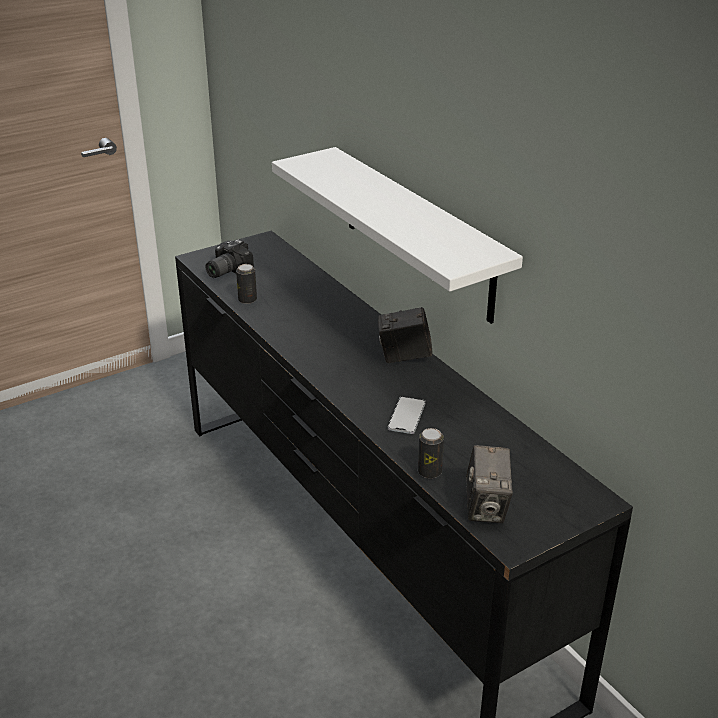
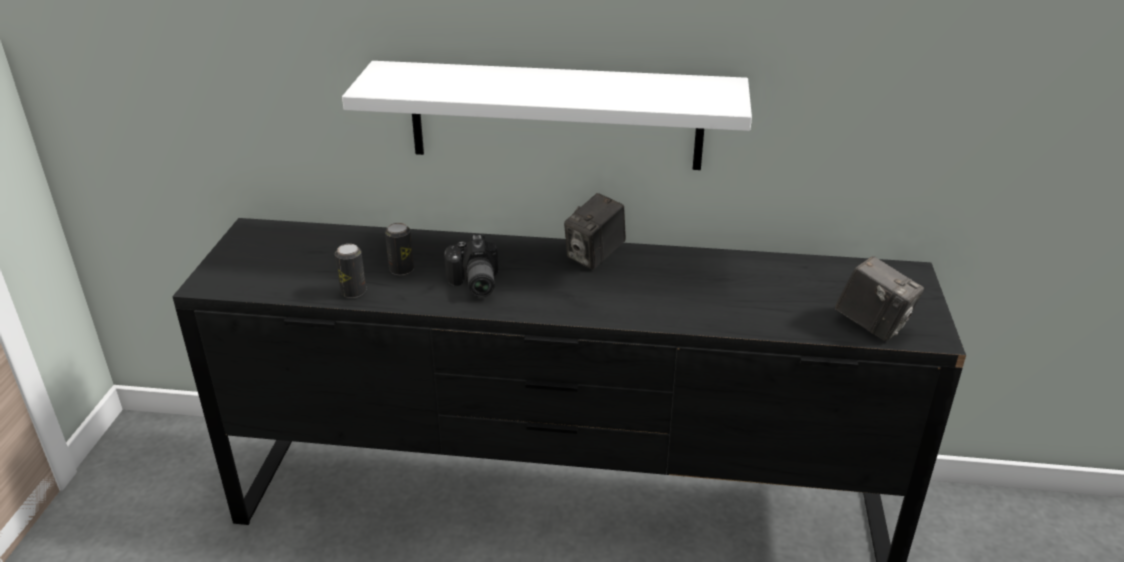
camera: 50 degrees left, 0 degrees up
camera [205,239,254,278] -> camera moved to [444,234,498,297]
phone [388,397,425,434] -> none
can [418,428,444,479] -> can moved to [385,223,414,275]

